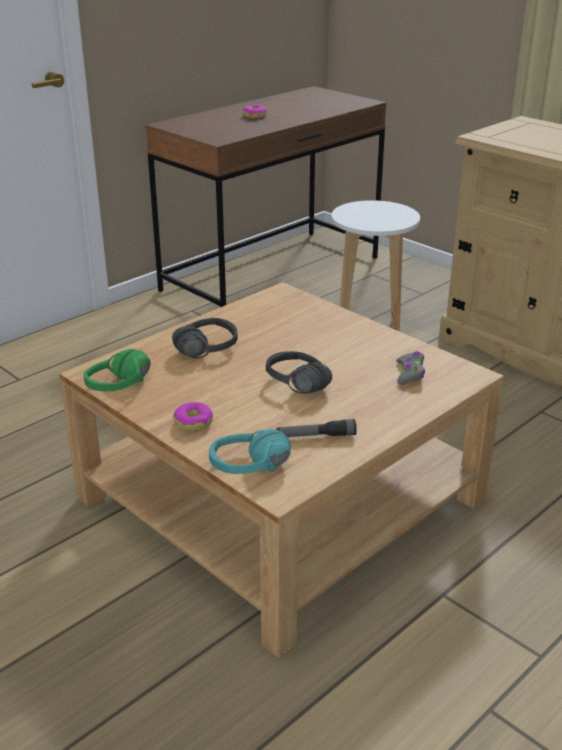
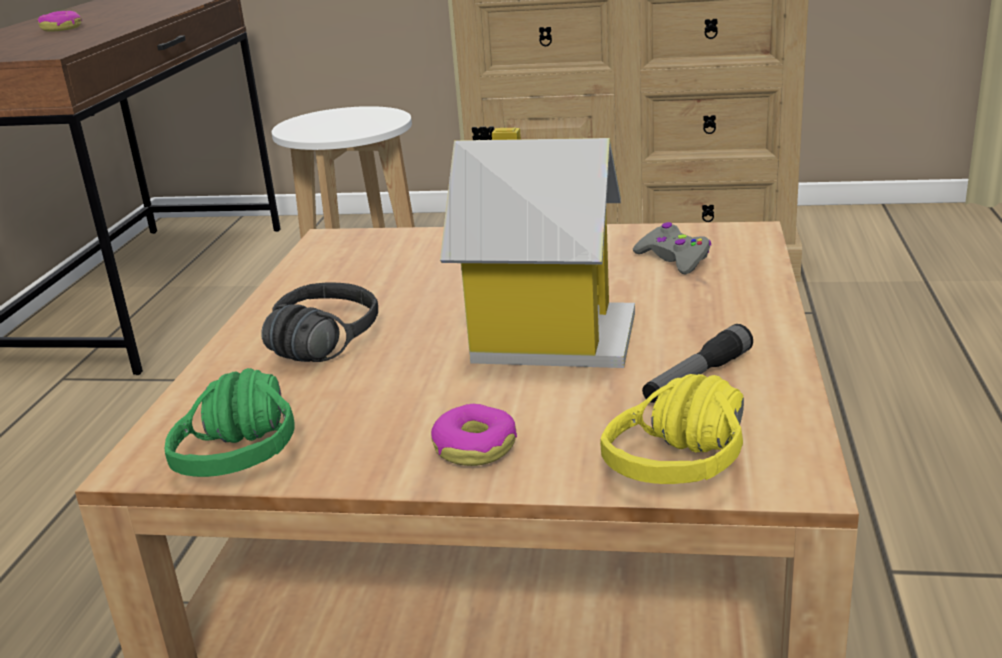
camera: 35 degrees left, 5 degrees down
turquoise headphones [209,429,291,474] -> yellow headphones [600,374,744,484]
black headphones [266,351,332,394] -> toy house [440,128,635,368]

